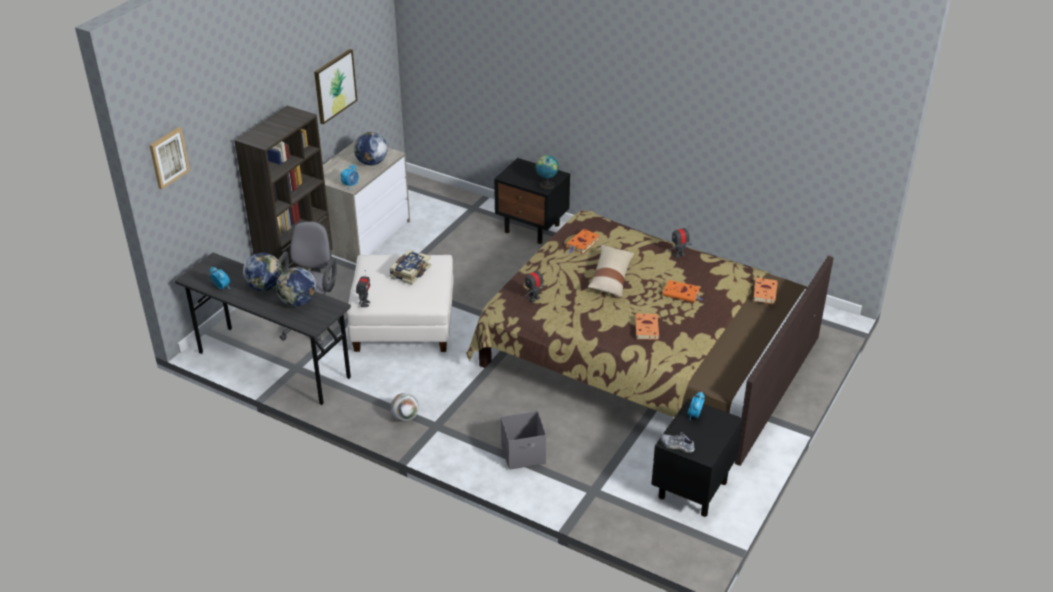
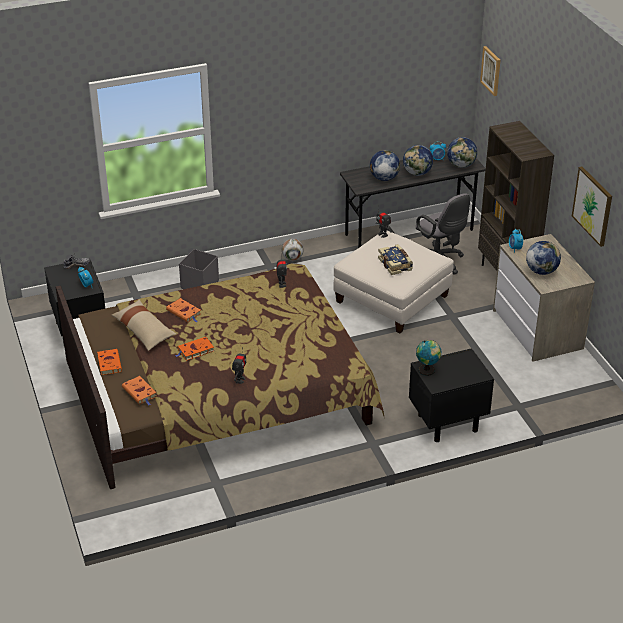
camera: 130 degrees right, 0 degrees up
orange book [566,229,600,254] -> orange book moved to [97,349,122,375]
beige pillow [588,245,634,297] -> beige pillow moved to [112,300,176,351]
none -> globe [447,137,477,168]

